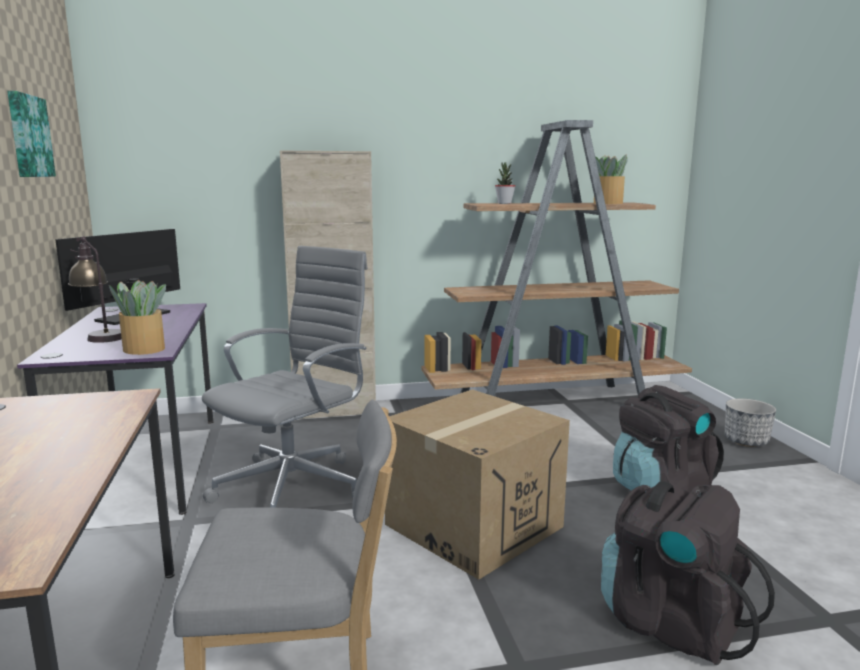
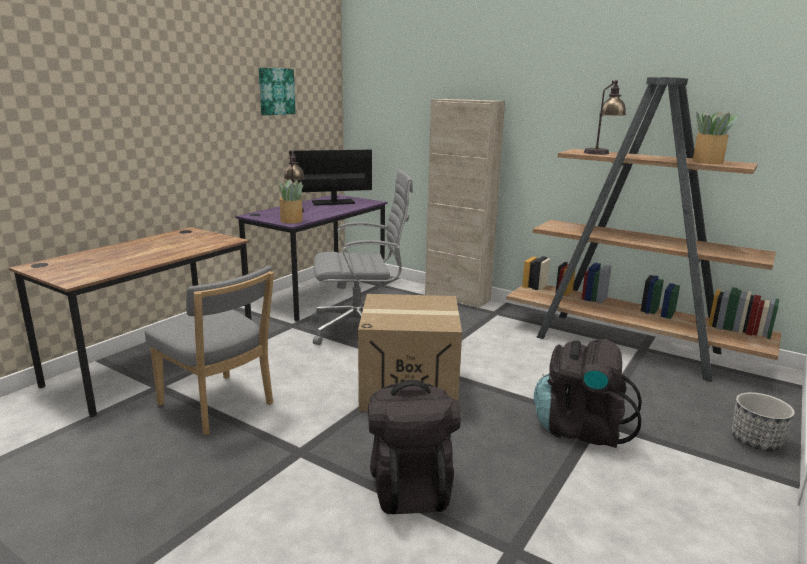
camera: 45 degrees right, 5 degrees up
potted plant [495,162,515,204] -> table lamp [584,80,626,155]

